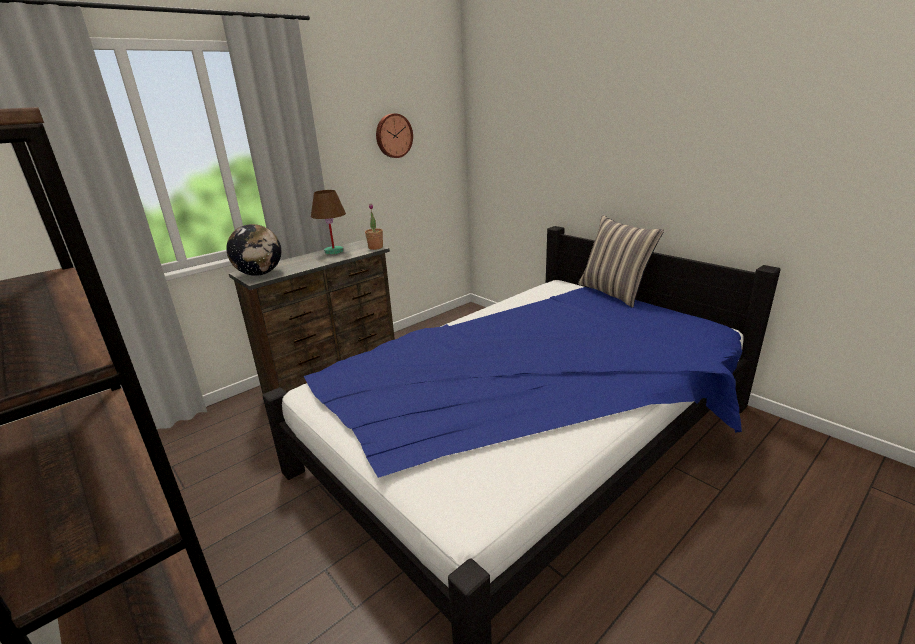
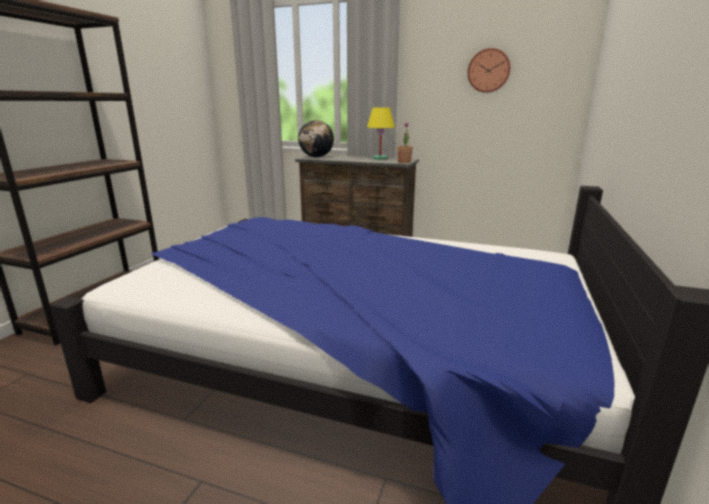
camera: 60 degrees right, 5 degrees down
brown table lamp [311,190,346,254] -> yellow table lamp [367,107,395,160]
pillow [578,215,664,308] -> none

